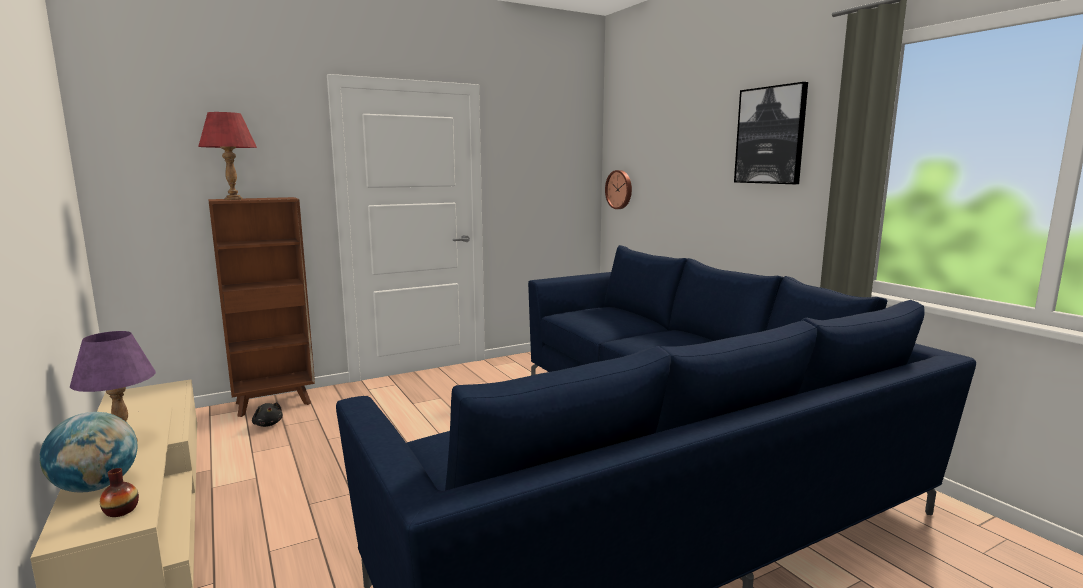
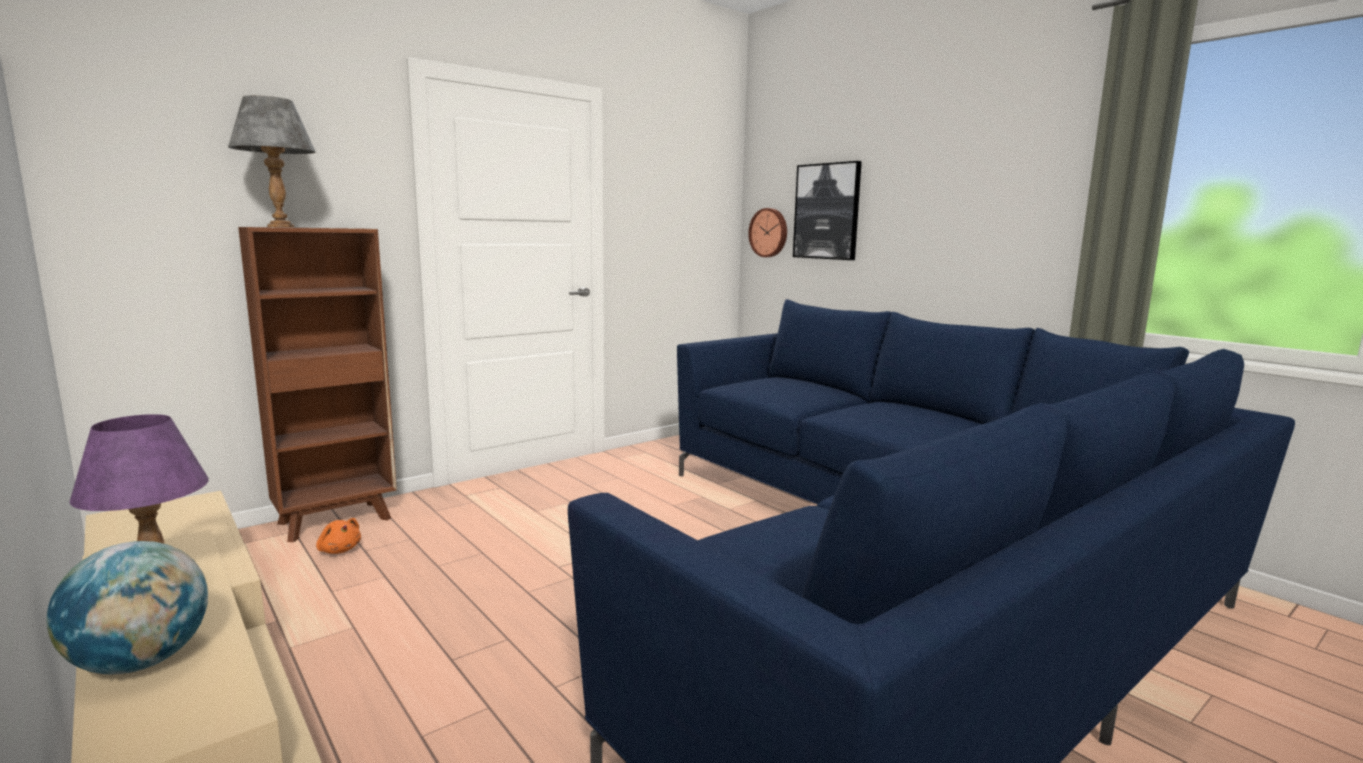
camera: 10 degrees left, 0 degrees up
vase [100,468,139,517] -> none
red table lamp [198,112,257,200] -> grey table lamp [228,95,316,227]
black plush toy [252,402,283,427] -> orange plush toy [316,518,361,554]
picture [734,82,808,184] -> picture moved to [793,161,862,260]

